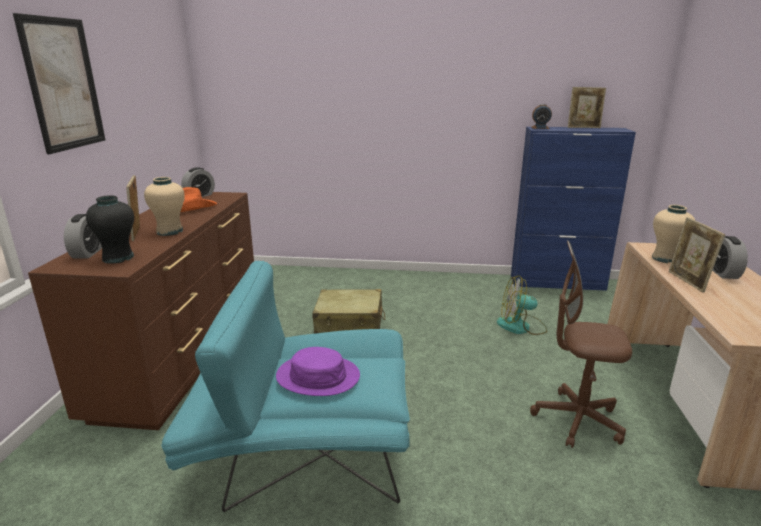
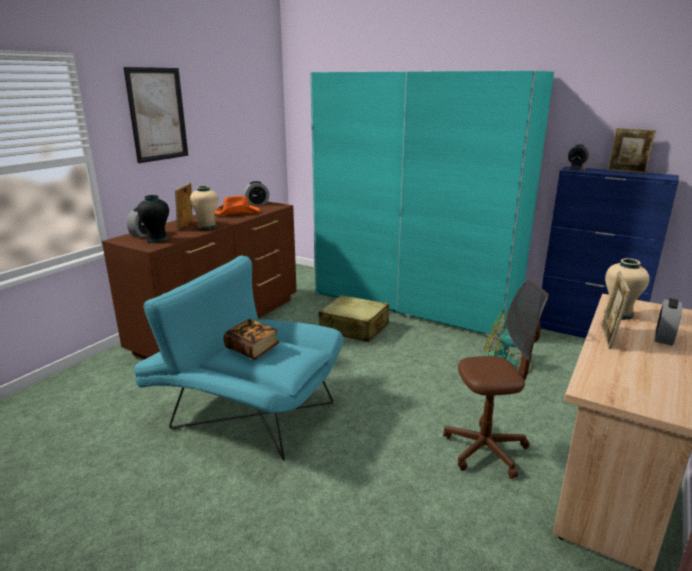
camera: 25 degrees right, 0 degrees up
purple hat [276,347,360,396] -> book [223,319,280,360]
brown office chair [530,240,632,448] -> brown office chair turned 135 degrees clockwise [443,280,549,479]
none -> turquoise wardrobe [310,70,554,339]

